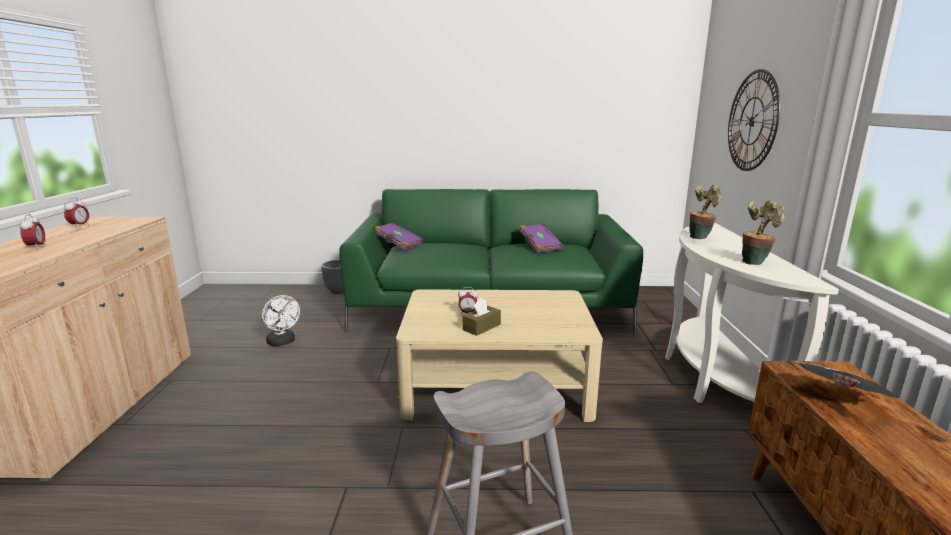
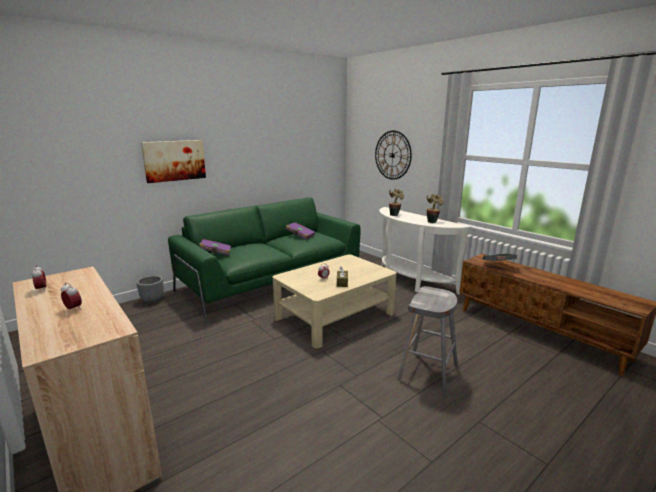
camera: 40 degrees left, 0 degrees up
white fan [262,295,300,346] -> none
none -> picture [141,140,206,183]

